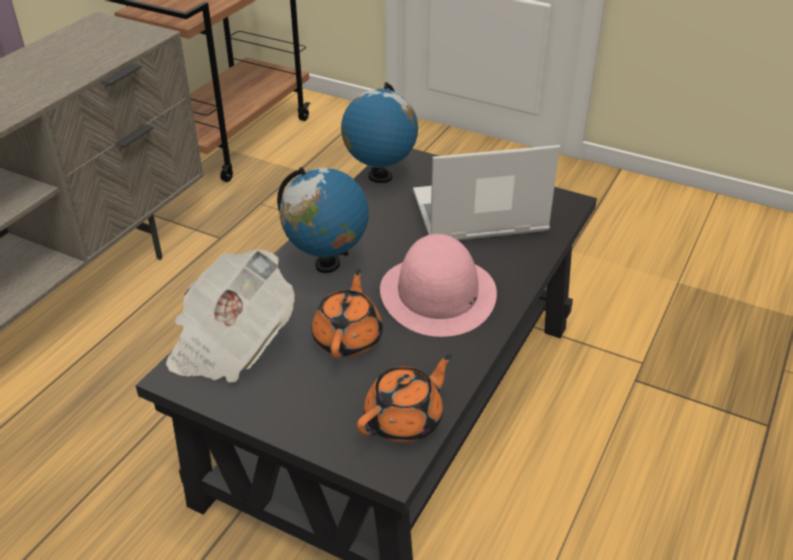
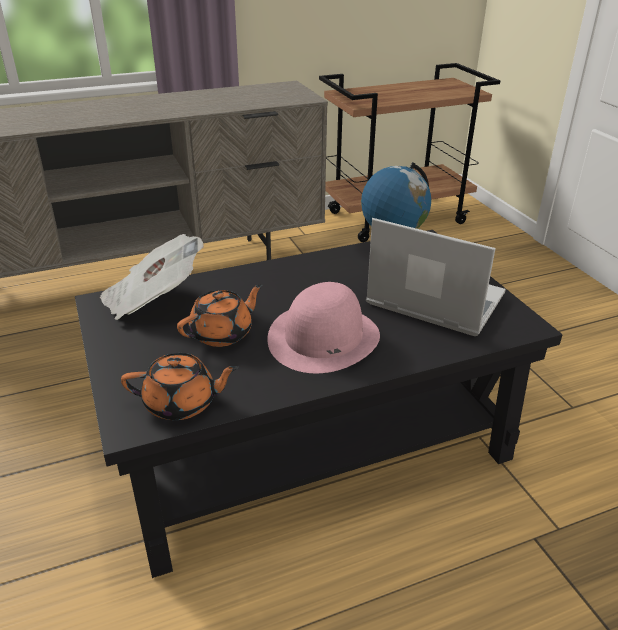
camera: 40 degrees right, 5 degrees down
globe [277,167,369,273] -> none

